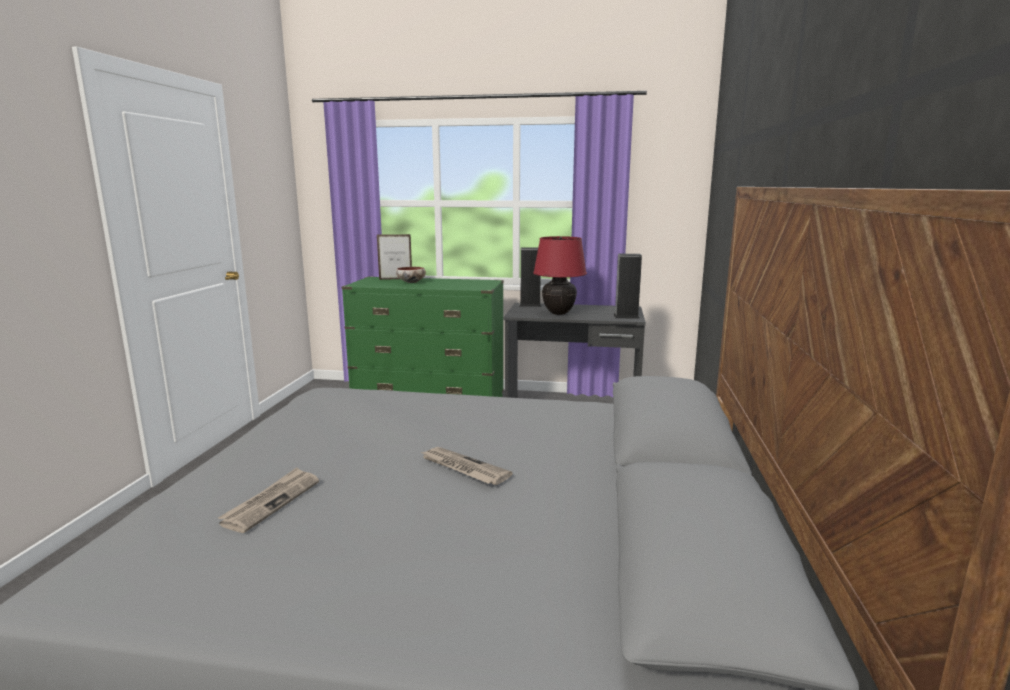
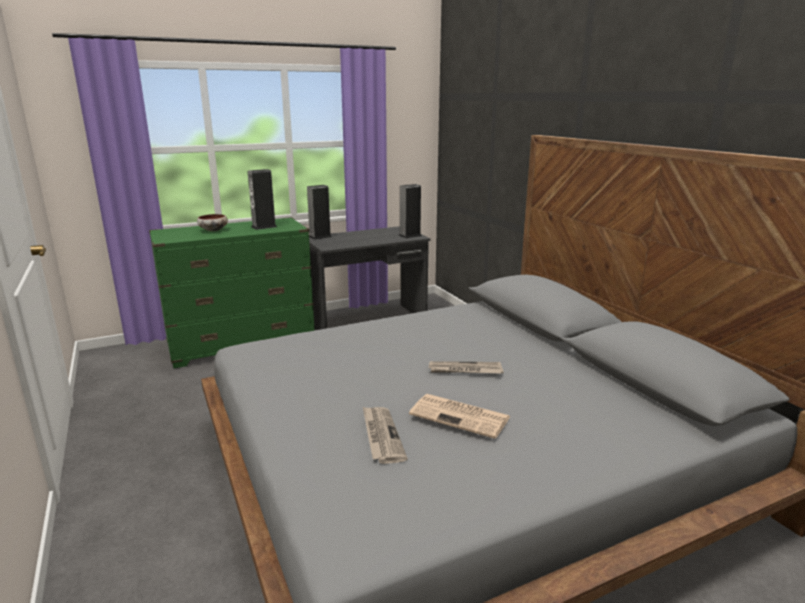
camera: 35 degrees left, 5 degrees up
picture frame [377,234,412,280] -> none
red table lamp [533,236,587,315] -> none
none -> speaker [248,169,277,230]
none -> newspaper [409,394,510,439]

